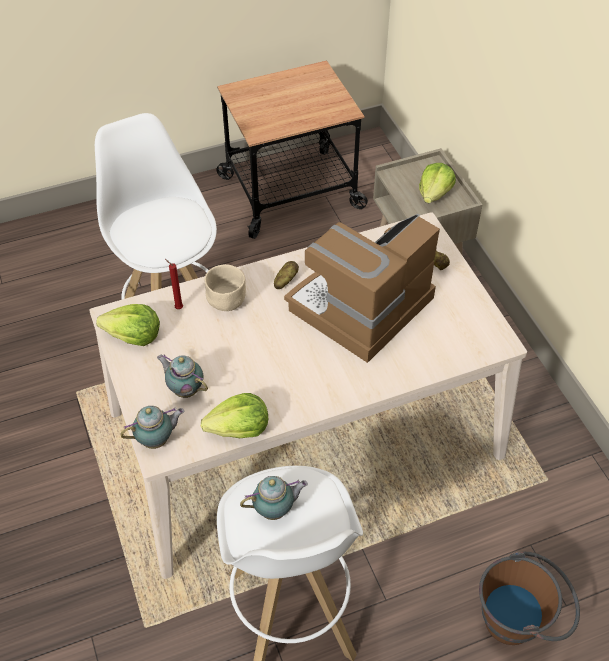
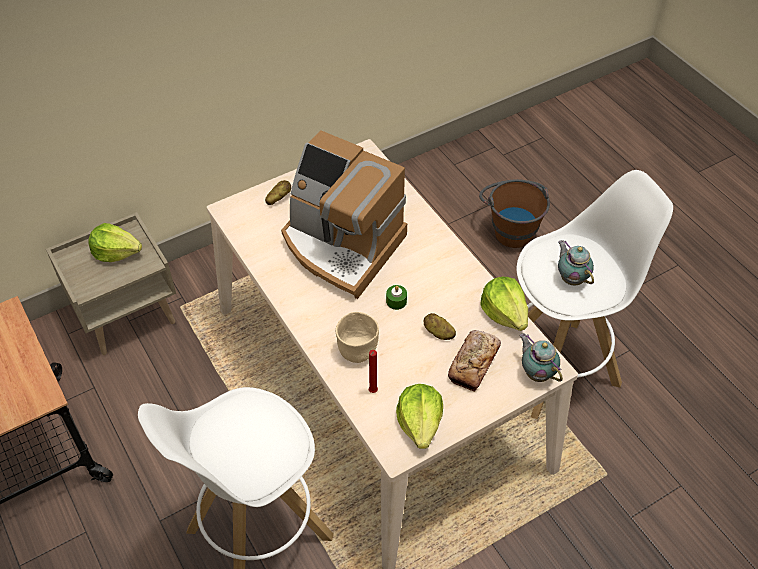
camera: 100 degrees left, 0 degrees up
teapot [157,355,208,398] -> bread [448,330,501,392]
potato [274,261,299,289] -> potato moved to [424,313,456,340]
none -> green candle [386,285,407,310]

